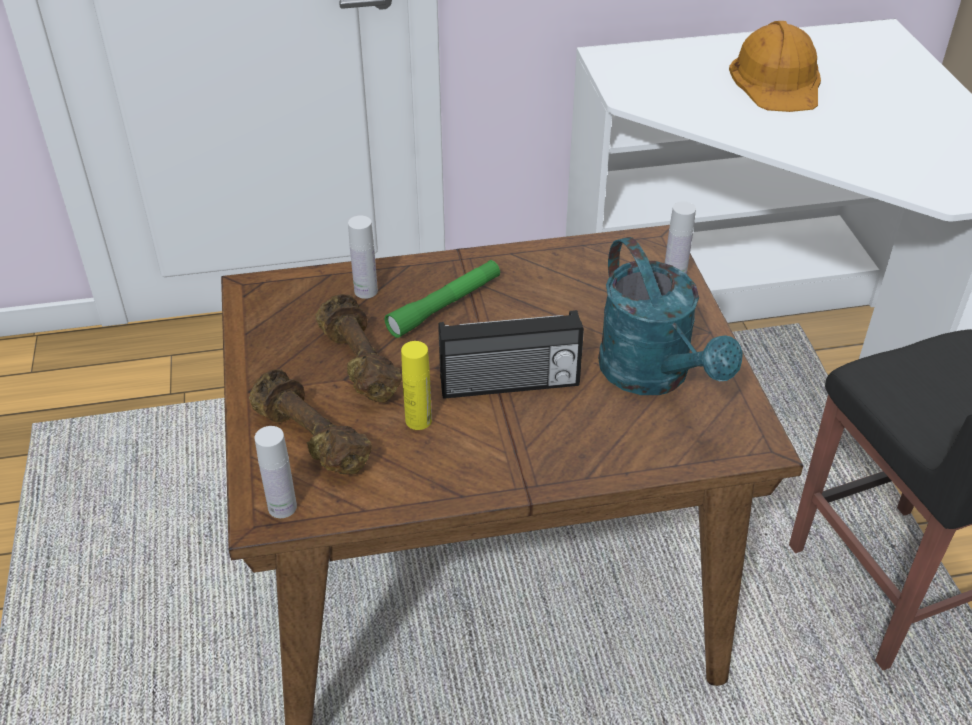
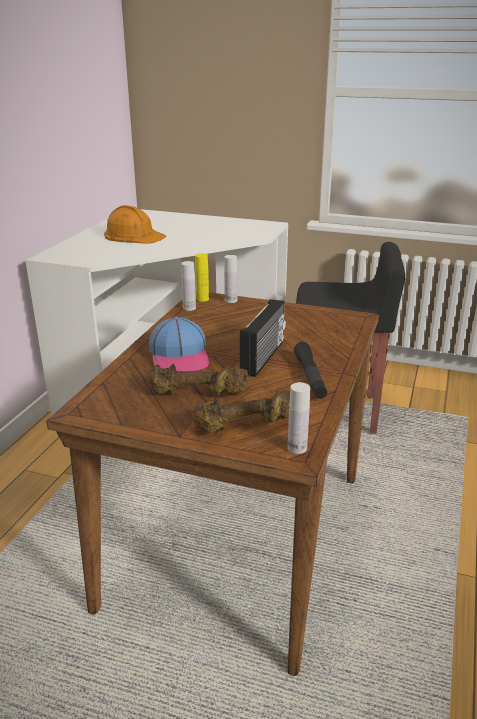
camera: 60 degrees left, 15 degrees down
white bottle [348,215,378,299] -> white bottle moved to [181,261,196,311]
green flashlight [385,260,500,338] -> cap [149,317,209,371]
yellow bottle [401,341,432,430] -> yellow bottle moved to [195,253,209,302]
turquoise watering can [598,237,743,395] -> none
none -> black flashlight [294,342,327,399]

